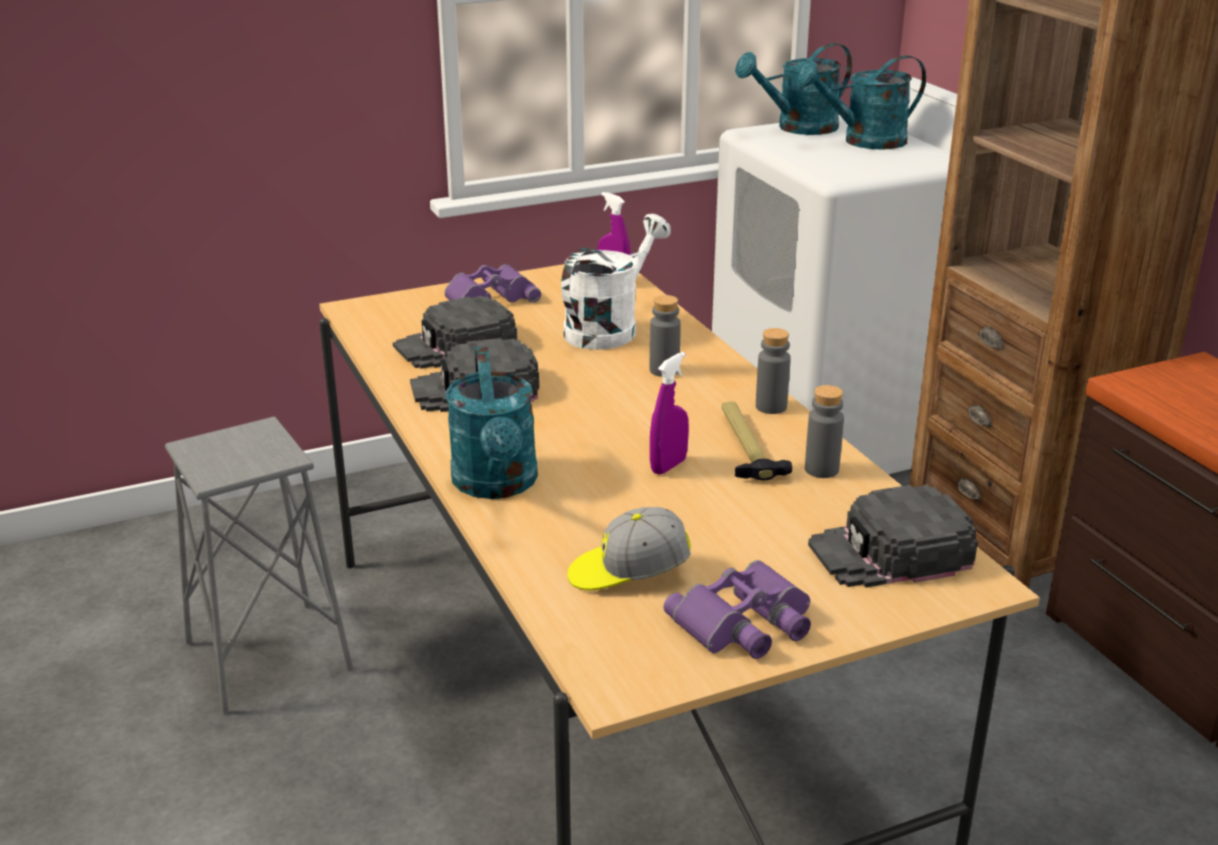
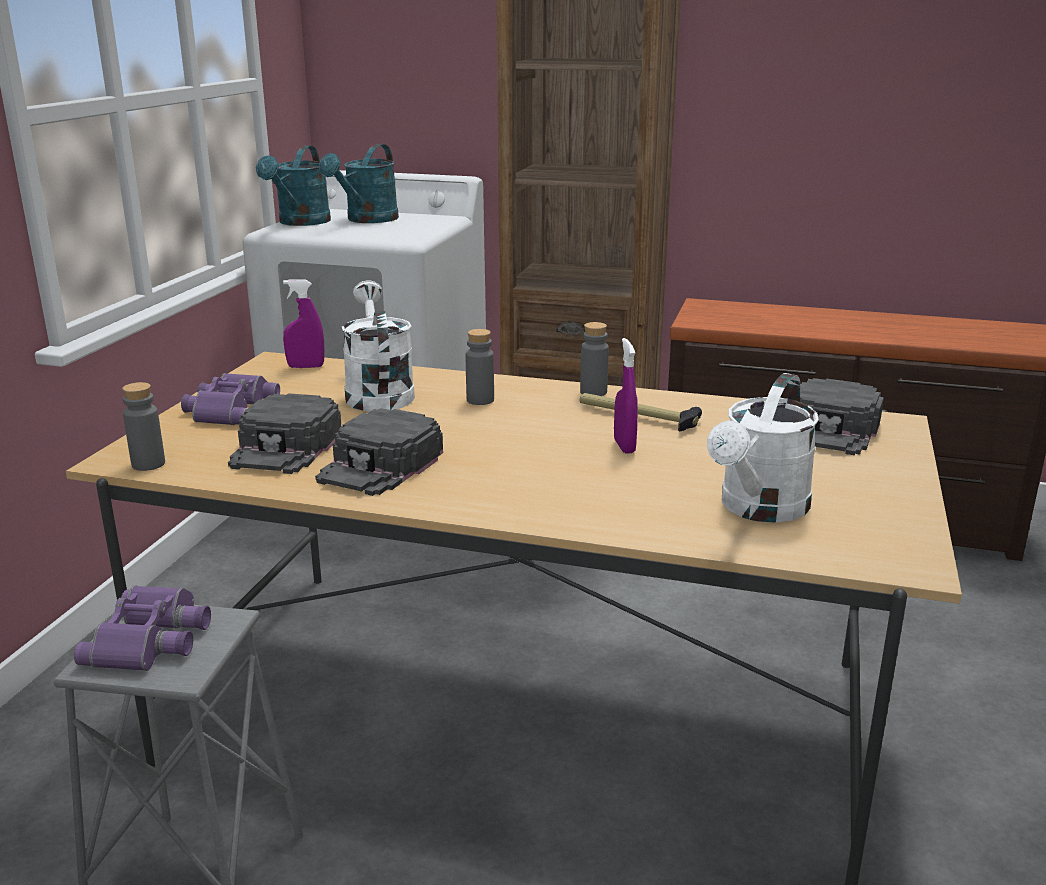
camera: 50 degrees left, 5 degrees down
turquoise watering can [446,347,538,499] -> none
cap [567,507,691,590] -> white watering can [707,373,819,523]
purple binoculars [663,560,811,659] -> purple binoculars moved to [74,585,211,671]
grey bottle [805,385,844,478] -> grey bottle moved to [122,382,165,471]

